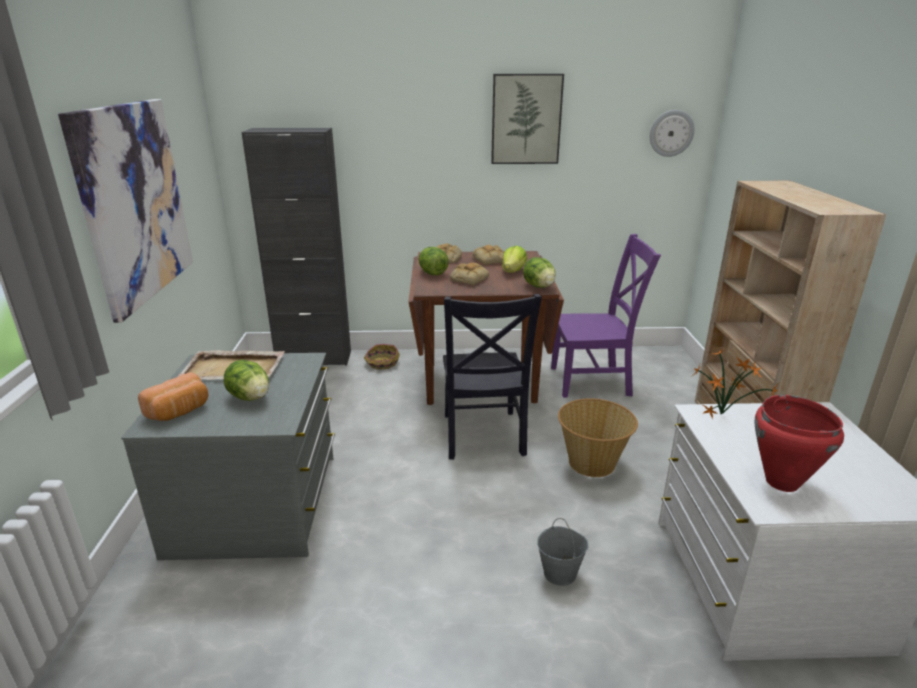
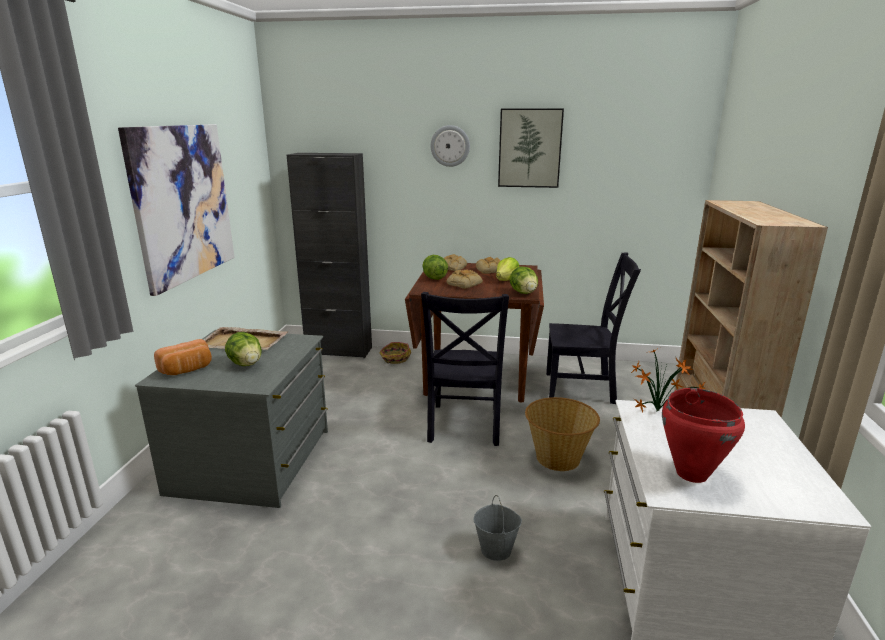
camera: 10 degrees right, 5 degrees down
purple chair [551,234,661,398] -> black chair [546,252,641,404]
wall clock [650,110,695,157] -> wall clock moved to [430,125,470,167]

